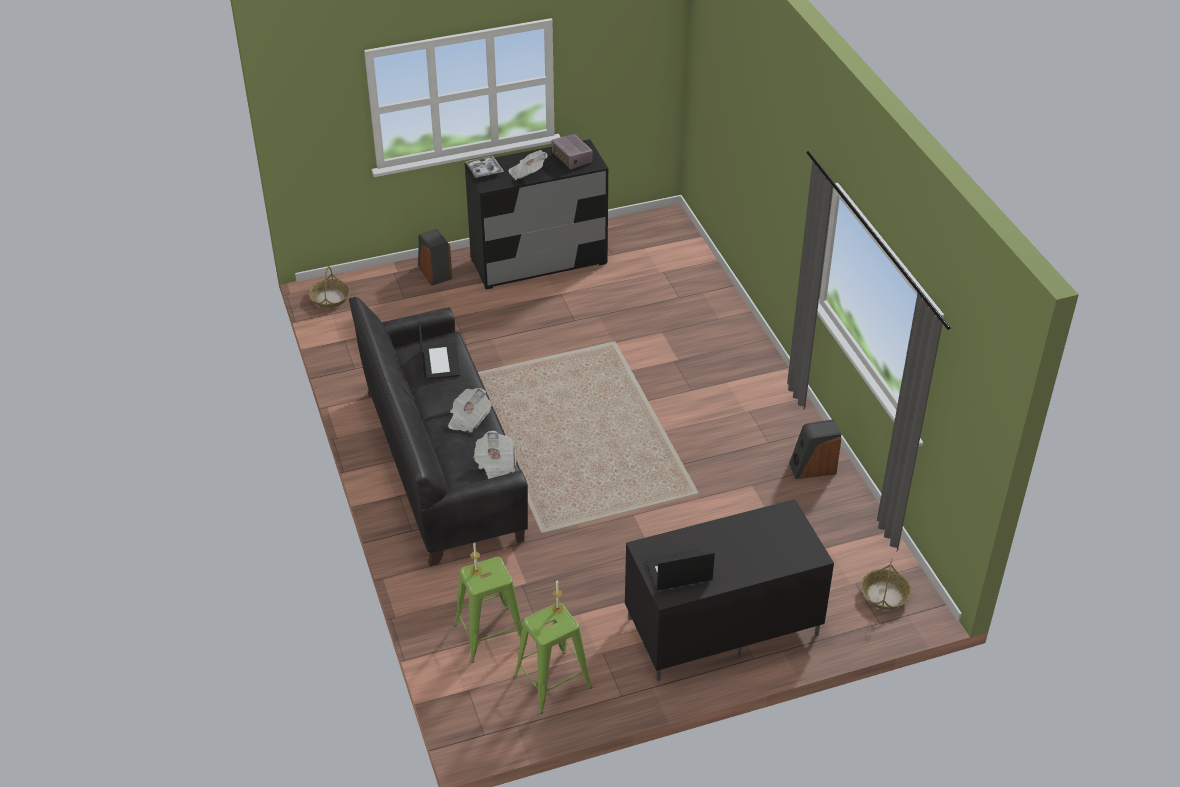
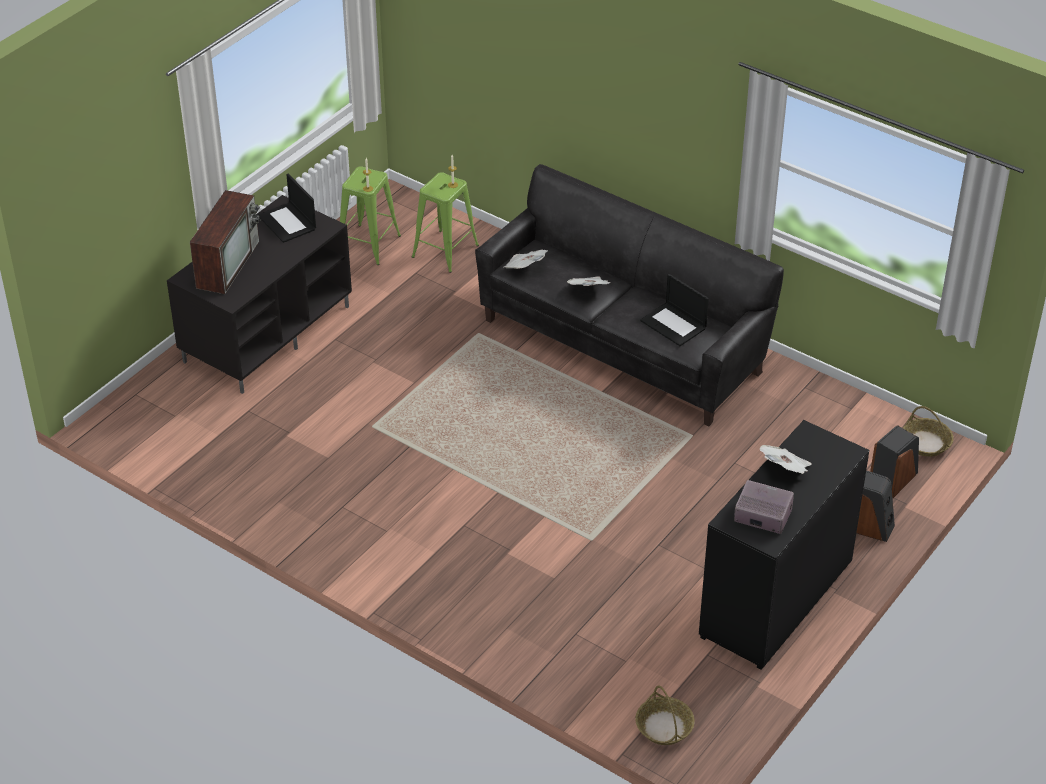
camera: 145 degrees right, 0 degrees up
tray [465,156,504,178] -> none
laptop [646,549,715,590] -> laptop turned 105 degrees clockwise [258,174,316,243]
speaker [789,419,841,479] -> speaker moved to [870,425,919,498]
basket [861,559,912,610] -> basket moved to [635,685,695,745]
none -> television [190,190,261,294]

